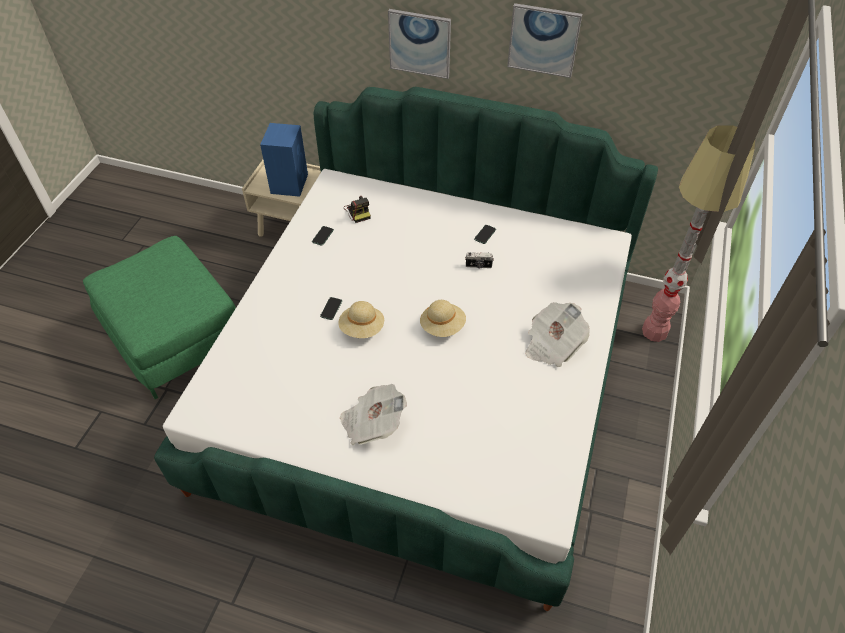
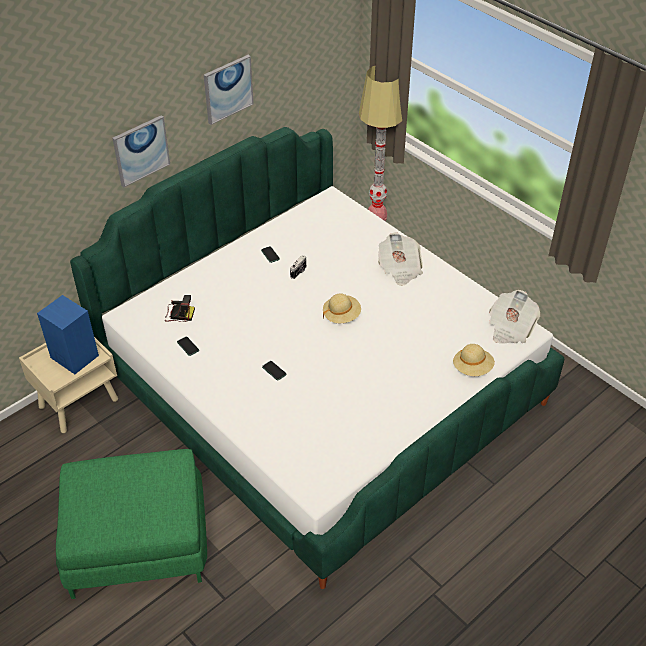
camera: 60 degrees left, 5 degrees down
beige hat [338,301,384,338] -> beige hat moved to [453,344,495,376]
newspaper [340,384,407,445] -> newspaper moved to [489,290,540,344]

